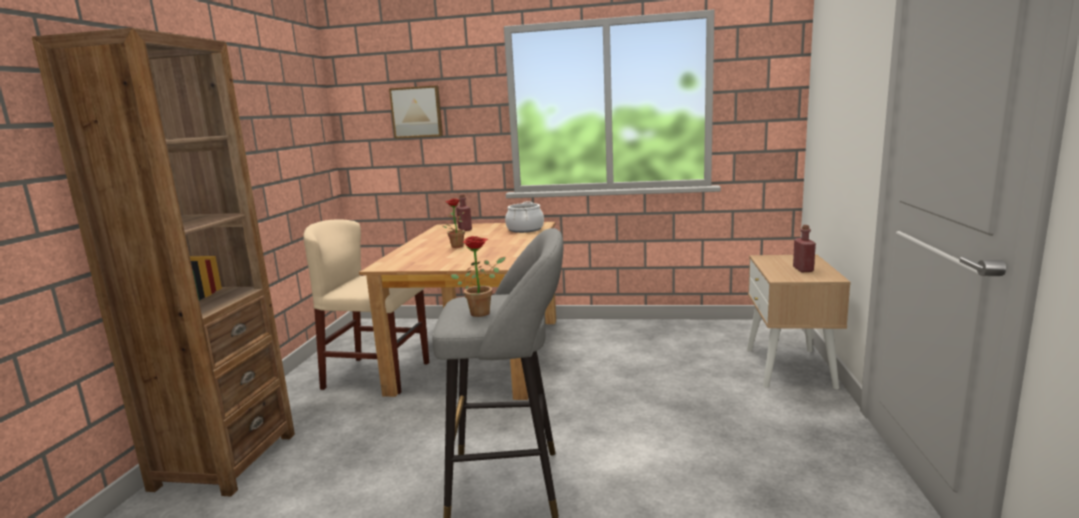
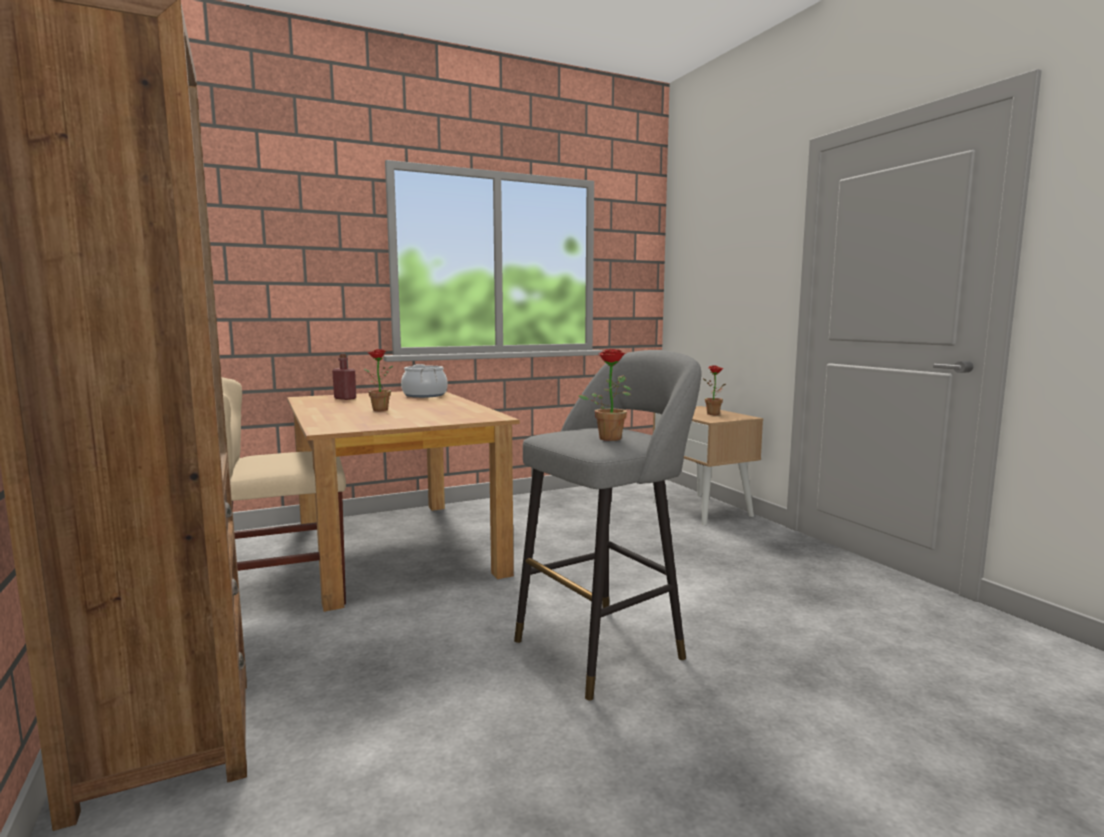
camera: 35 degrees left, 5 degrees down
picture [389,85,443,139] -> none
red bottle [793,225,816,272] -> potted plant [703,365,726,415]

